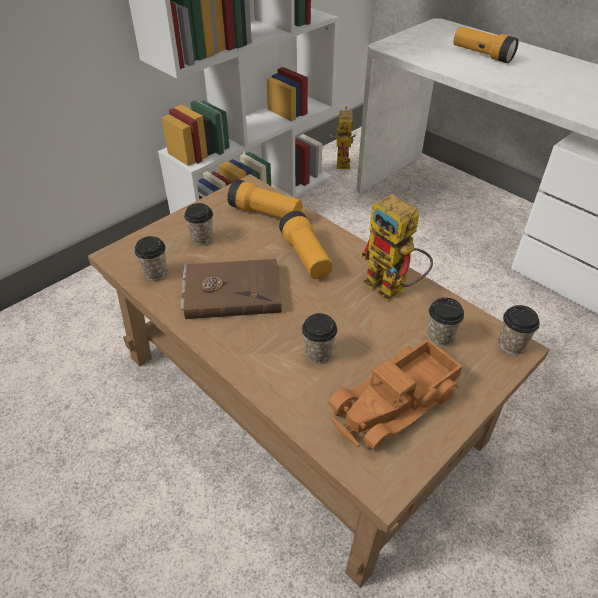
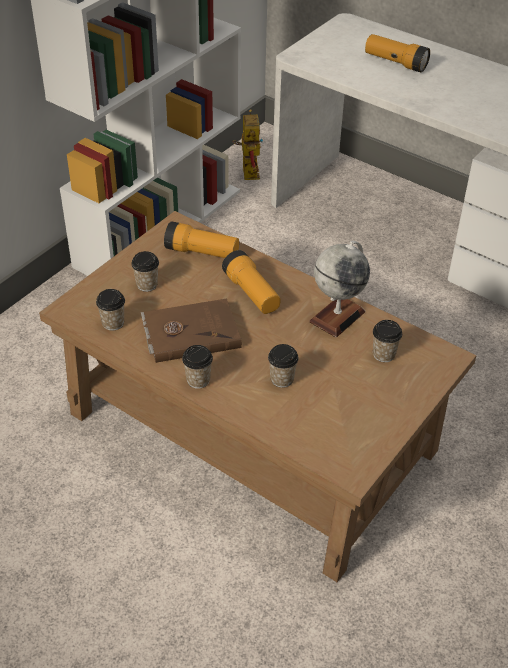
camera: 10 degrees left, 0 degrees up
toy truck [328,339,462,449] -> none
toy robot [360,194,433,301] -> globe [309,241,370,337]
cup [499,305,540,354] -> cup moved to [182,345,213,389]

